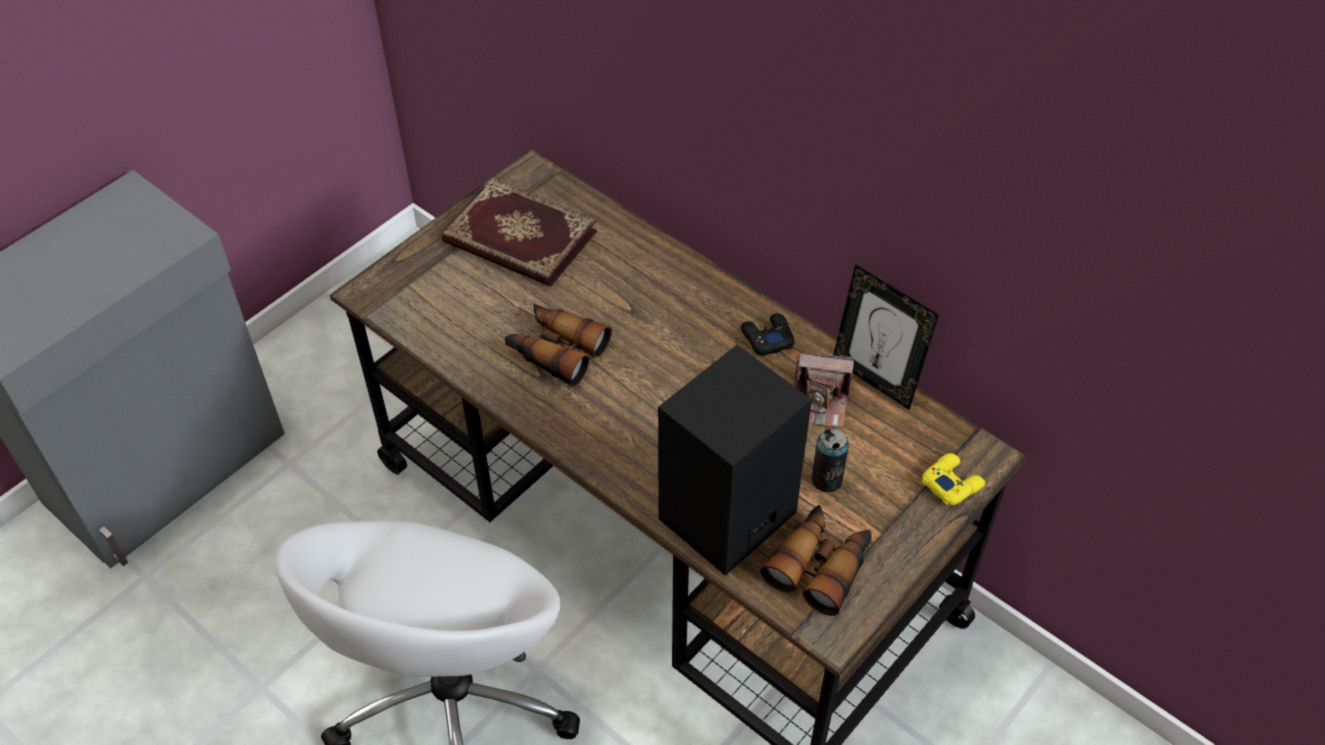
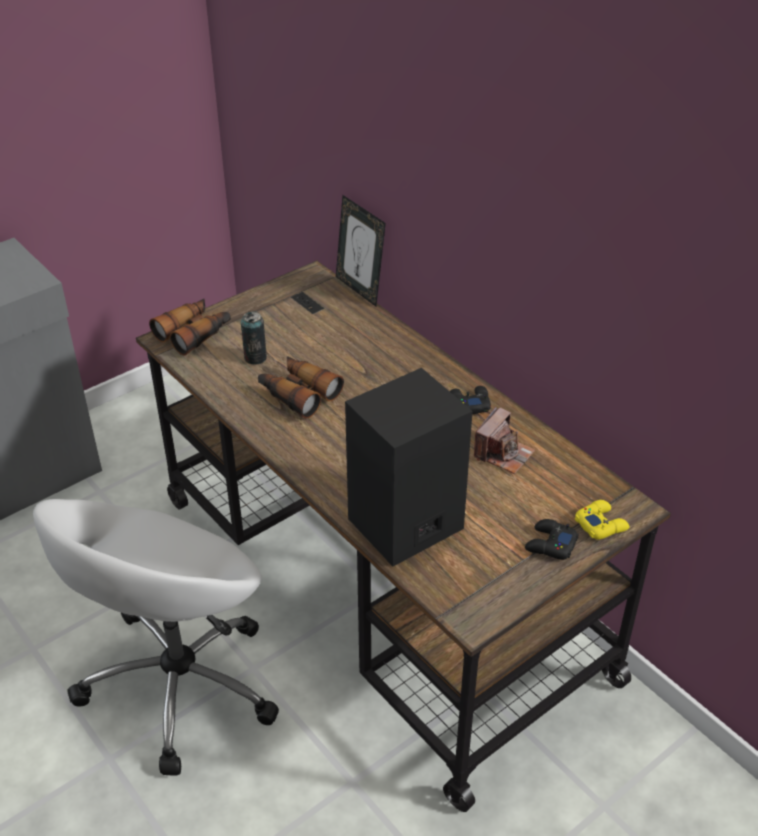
camera: 10 degrees right, 10 degrees down
book [442,178,597,287] -> none
binoculars [760,505,872,616] -> binoculars moved to [149,299,231,355]
camera [793,353,854,428] -> camera turned 75 degrees counterclockwise [474,407,535,474]
can [811,428,849,493] -> can moved to [241,311,267,365]
picture frame [833,264,939,410] -> picture frame moved to [336,195,386,307]
none -> black game controller [525,519,579,560]

